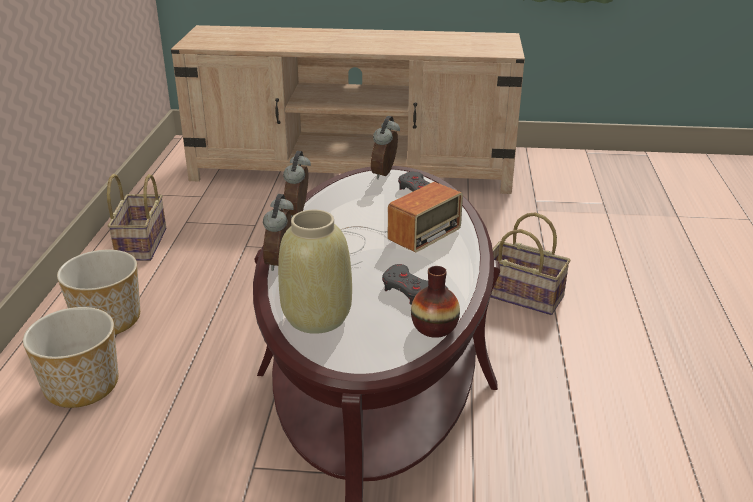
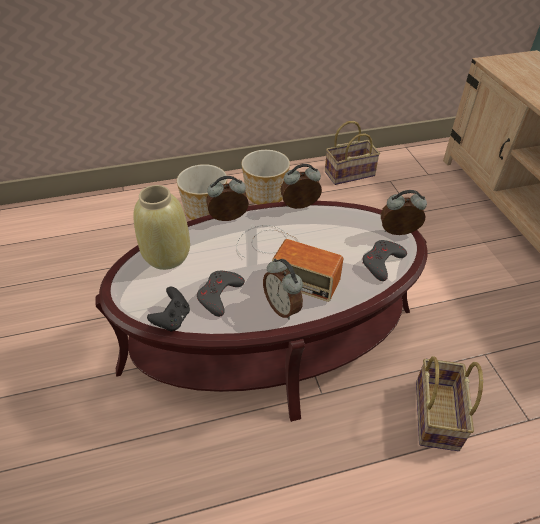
camera: 70 degrees right, 15 degrees up
vase [411,266,460,338] -> black game controller [147,287,190,332]
none -> alarm clock [263,259,303,320]

